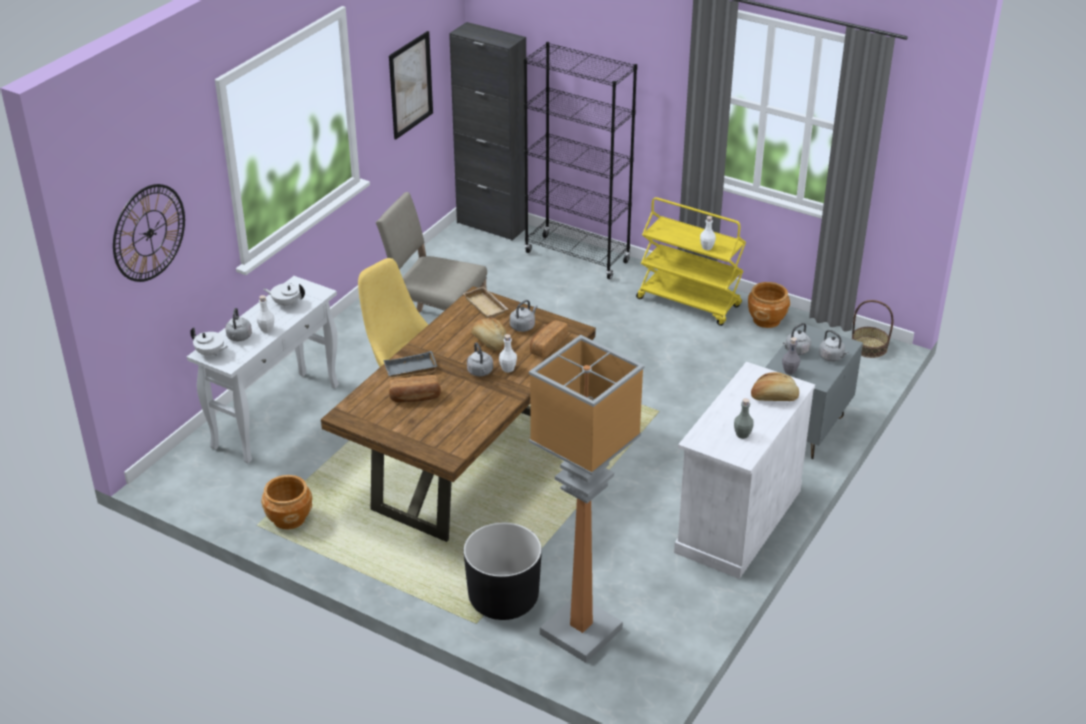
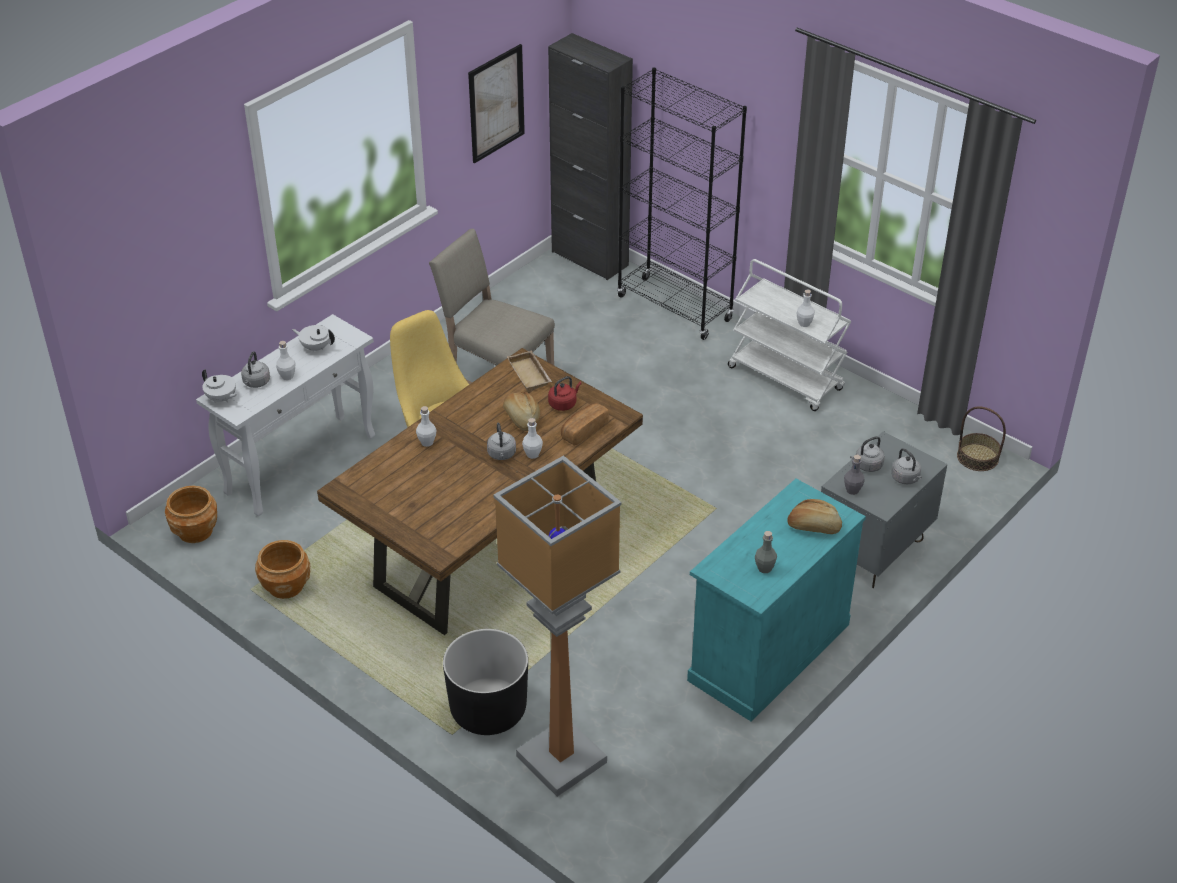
camera: 10 degrees right, 5 degrees up
wall clock [113,184,185,282] -> none
grey tray [383,351,437,377] -> white bottle [416,406,437,447]
bread [389,375,441,403] -> none
grey kettle [510,300,538,332] -> red kettle [548,376,582,411]
yellow cart [636,197,746,326] -> white cart [728,259,851,411]
white cabinet [674,362,815,579] -> turquoise cabinet [687,479,866,722]
brown planter [748,282,790,328] -> brown planter moved to [165,486,217,543]

